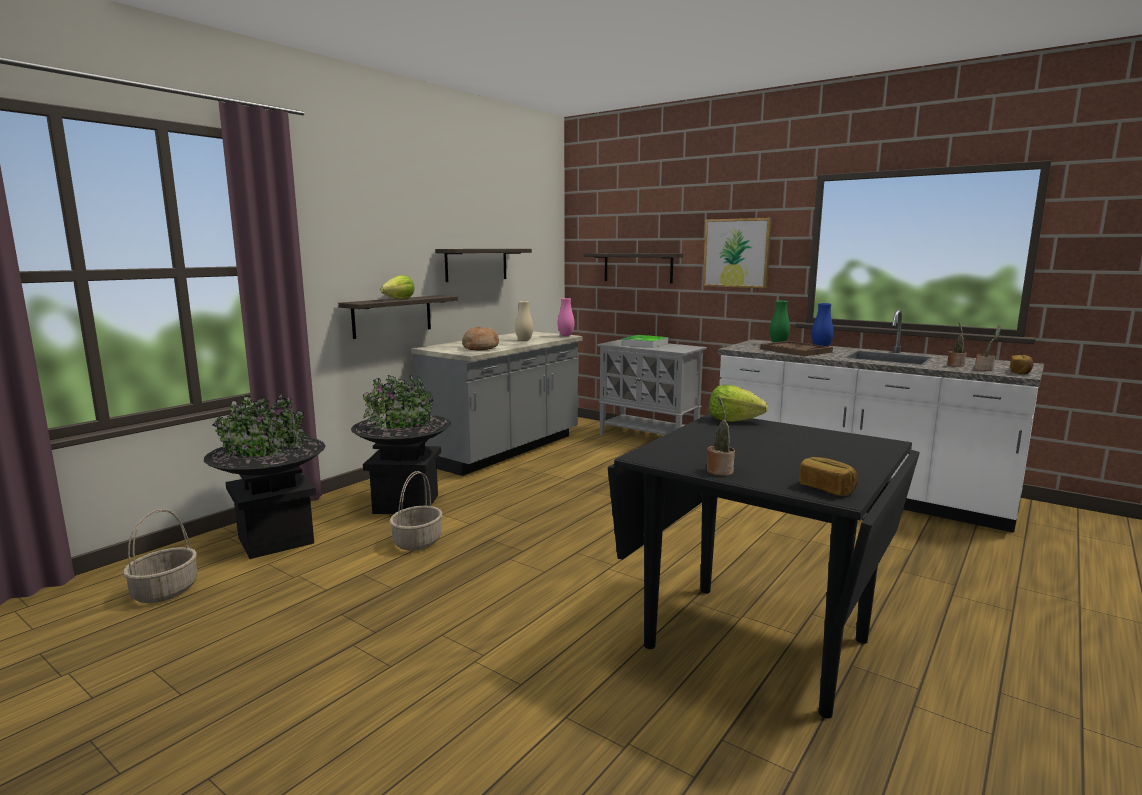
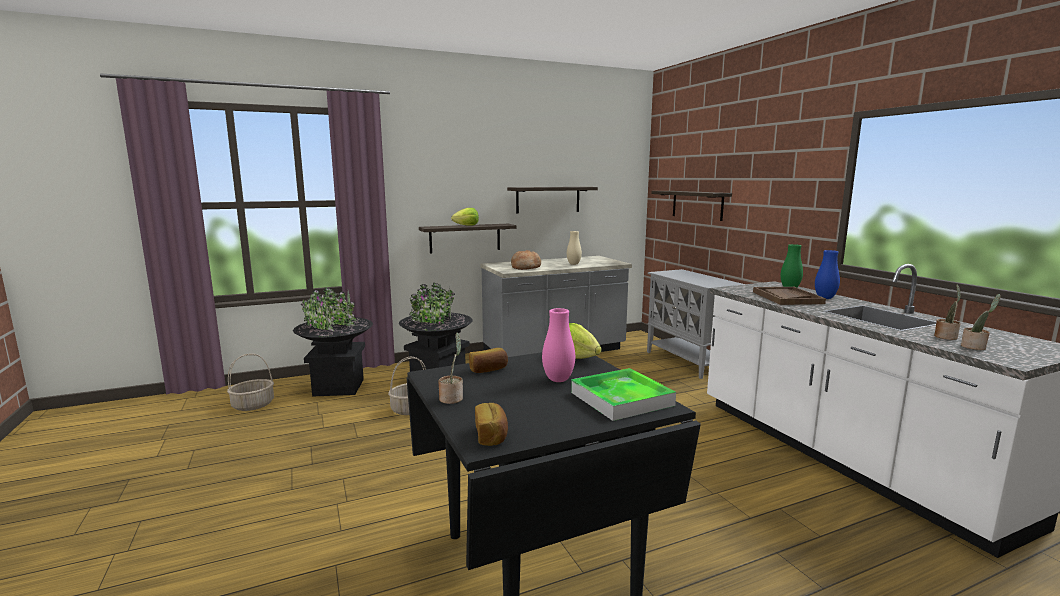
camera: 30 degrees right, 0 degrees up
pink vase [557,298,575,336] -> pink vase moved to [542,308,575,382]
tray [622,335,668,348] -> tray moved to [571,368,676,421]
picture [703,218,772,288] -> none
bread [1010,355,1034,374] -> bread moved to [469,348,508,373]

